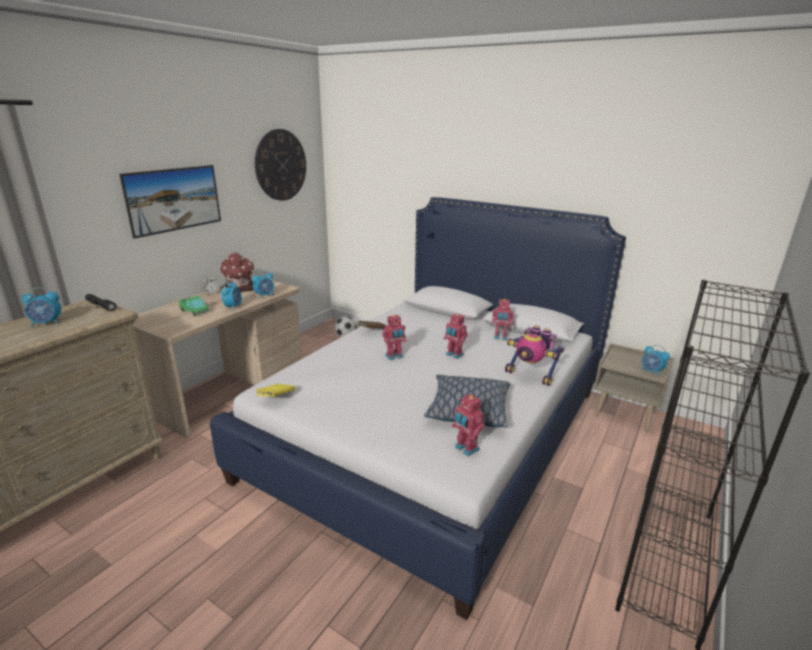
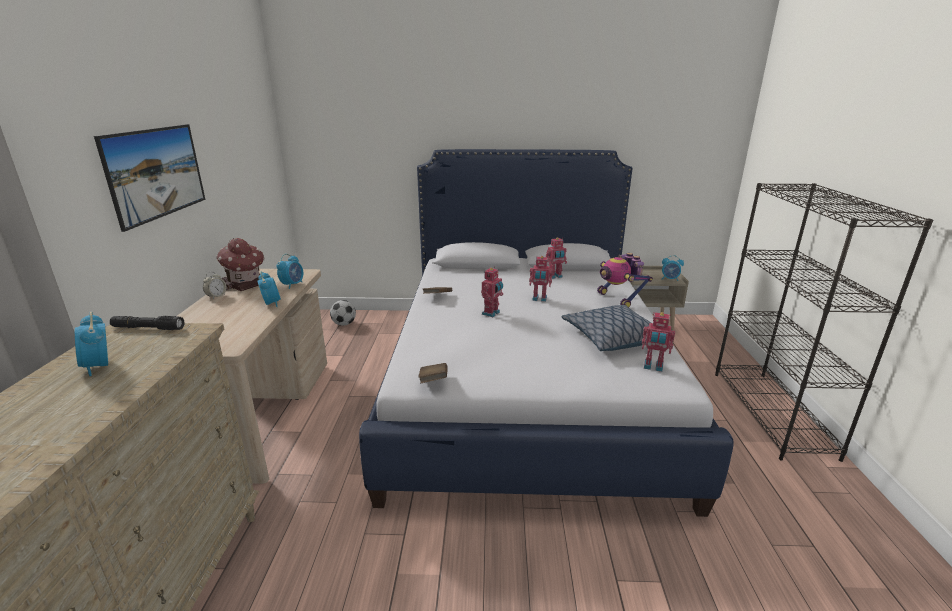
camera: 30 degrees left, 0 degrees up
alarm clock [22,287,61,327] -> alarm clock turned 105 degrees clockwise [75,312,108,376]
toy truck [179,296,210,316] -> none
wall clock [255,129,306,201] -> none
yellow book [256,384,295,397] -> brown book [418,363,448,383]
toy robot [505,326,564,386] -> toy robot turned 60 degrees clockwise [597,253,653,307]

